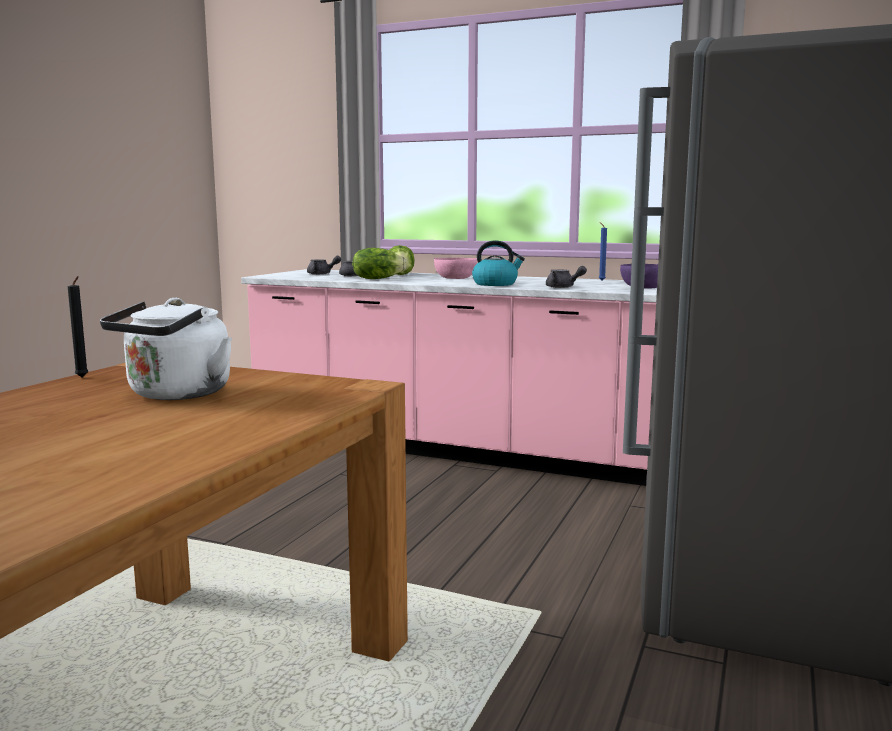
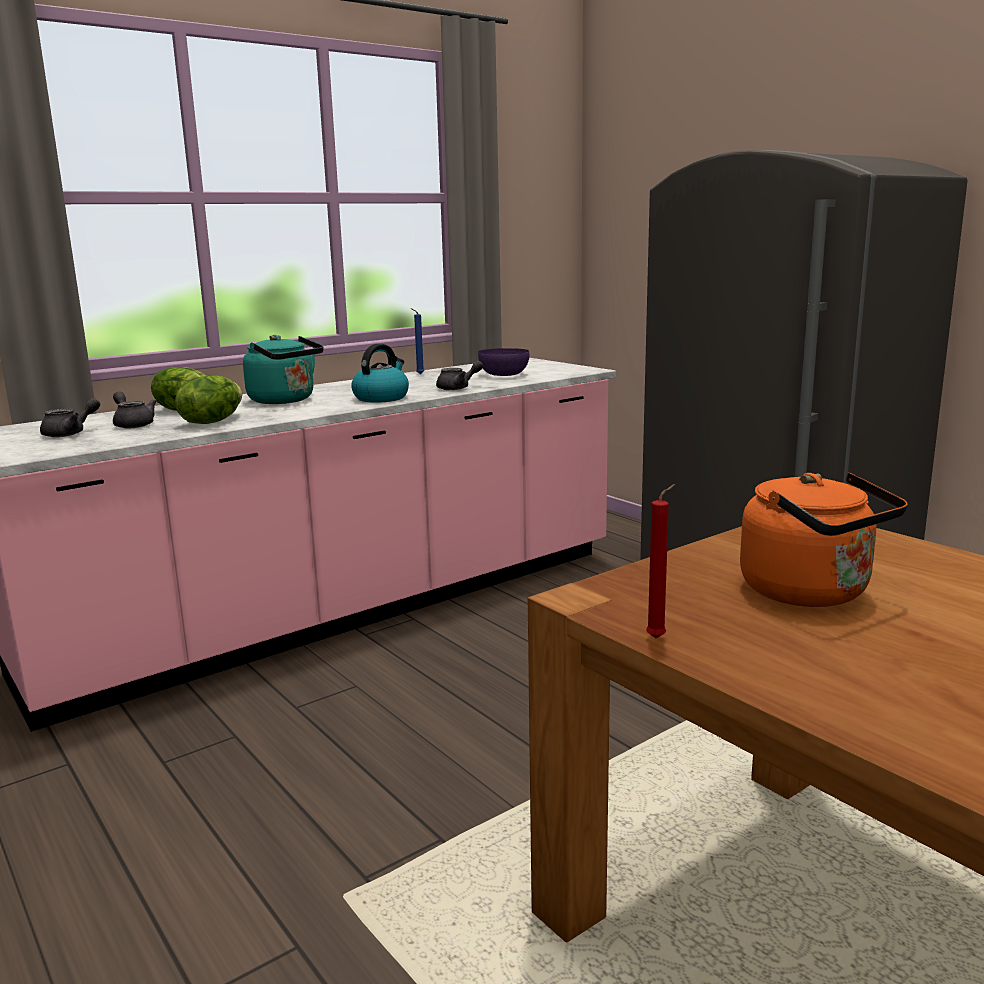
camera: 60 degrees left, 5 degrees up
black candle [68,276,89,377] -> red candle [646,484,675,638]
white kettle [100,298,232,400] -> orange kettle [740,473,908,607]
pink bowl [434,258,477,279] -> turquoise kettle [243,335,324,404]

